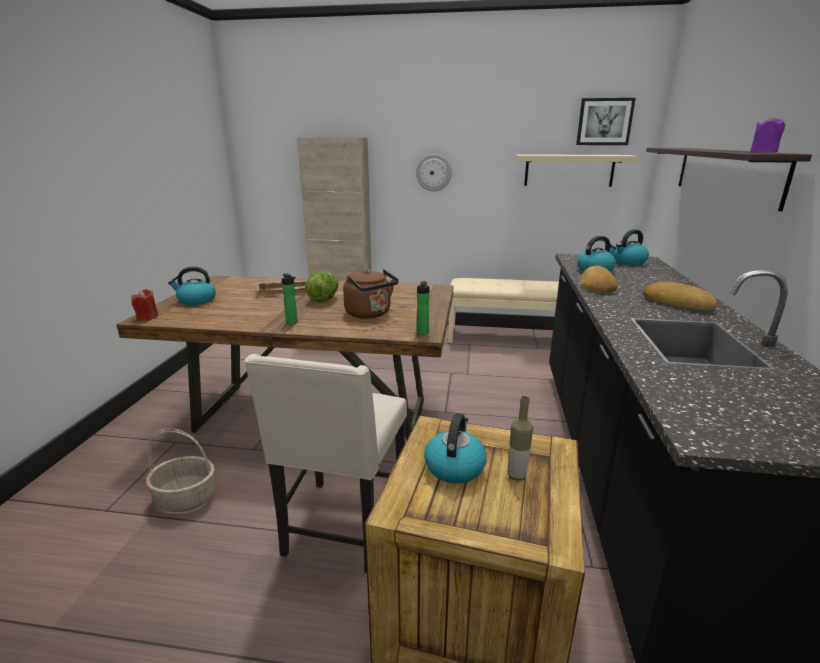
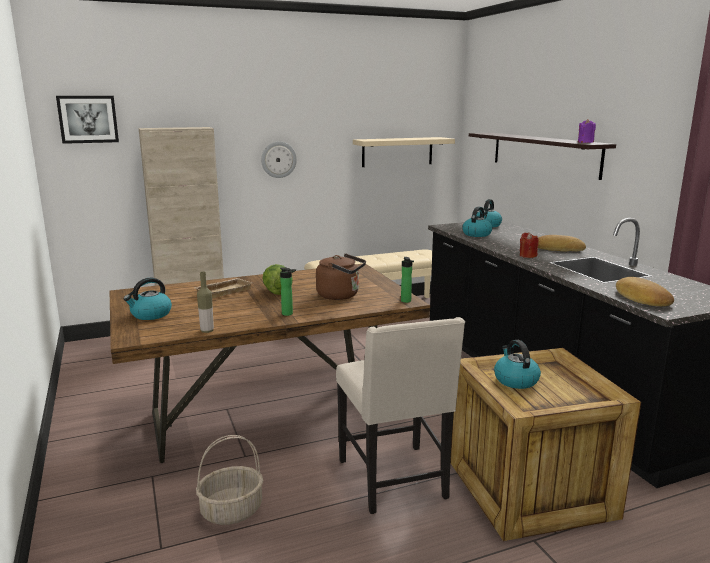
camera: 30 degrees left, 5 degrees down
red candle [131,289,158,321] -> red candle moved to [520,232,538,258]
bottle [508,396,533,481] -> bottle moved to [197,271,214,333]
picture [576,98,635,145] -> picture moved to [56,96,119,144]
bread [581,266,617,292] -> bread moved to [616,277,674,306]

